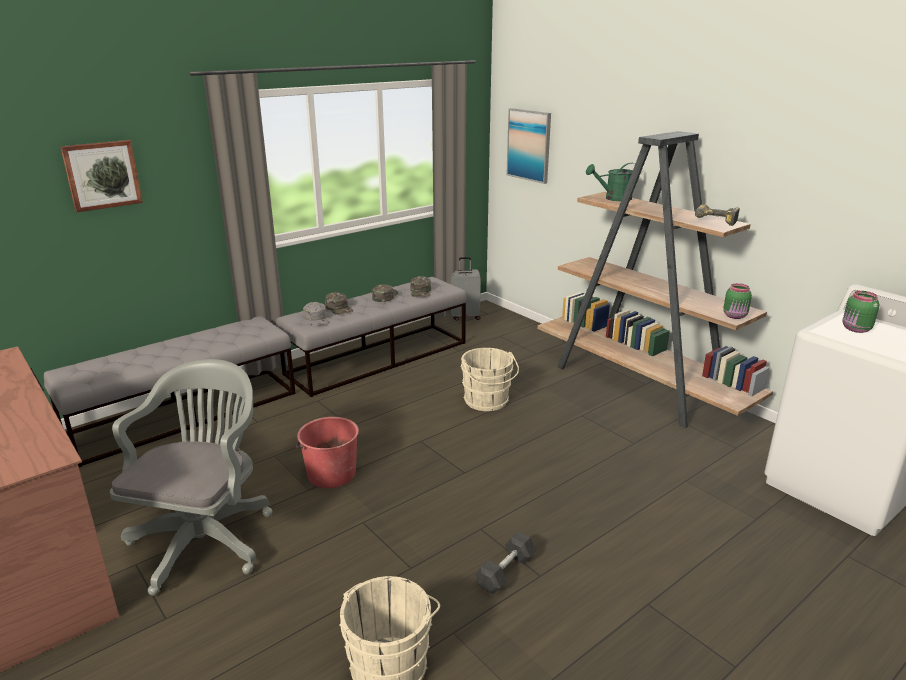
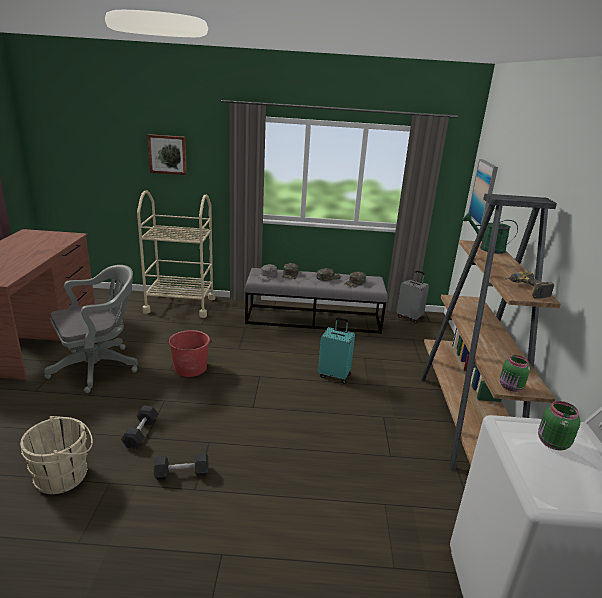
camera: 40 degrees right, 0 degrees up
grey bench [44,316,296,467] -> beige cart [137,190,215,318]
beige bucket [460,348,519,411] -> turquoise suitcase [318,317,355,384]
none -> black dumbbell [121,405,158,449]

